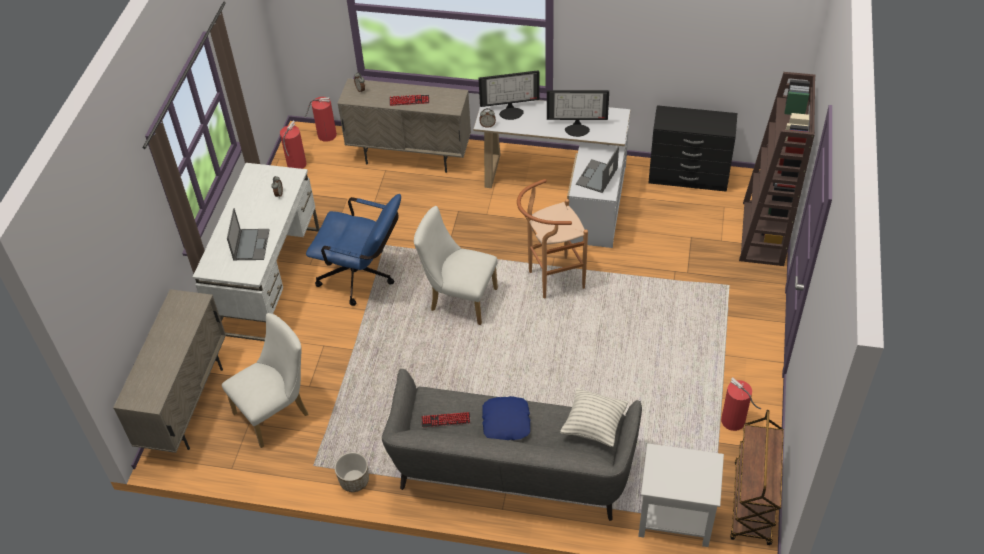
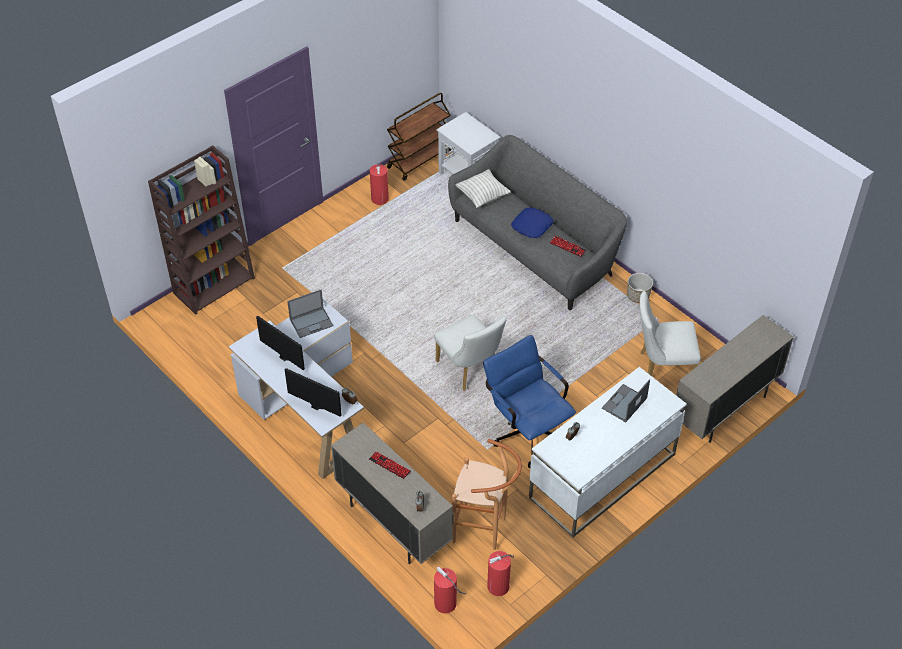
camera: 145 degrees left, 0 degrees up
brown stool [517,179,588,298] -> brown stool moved to [452,439,522,550]
black dresser [648,105,738,192] -> none

